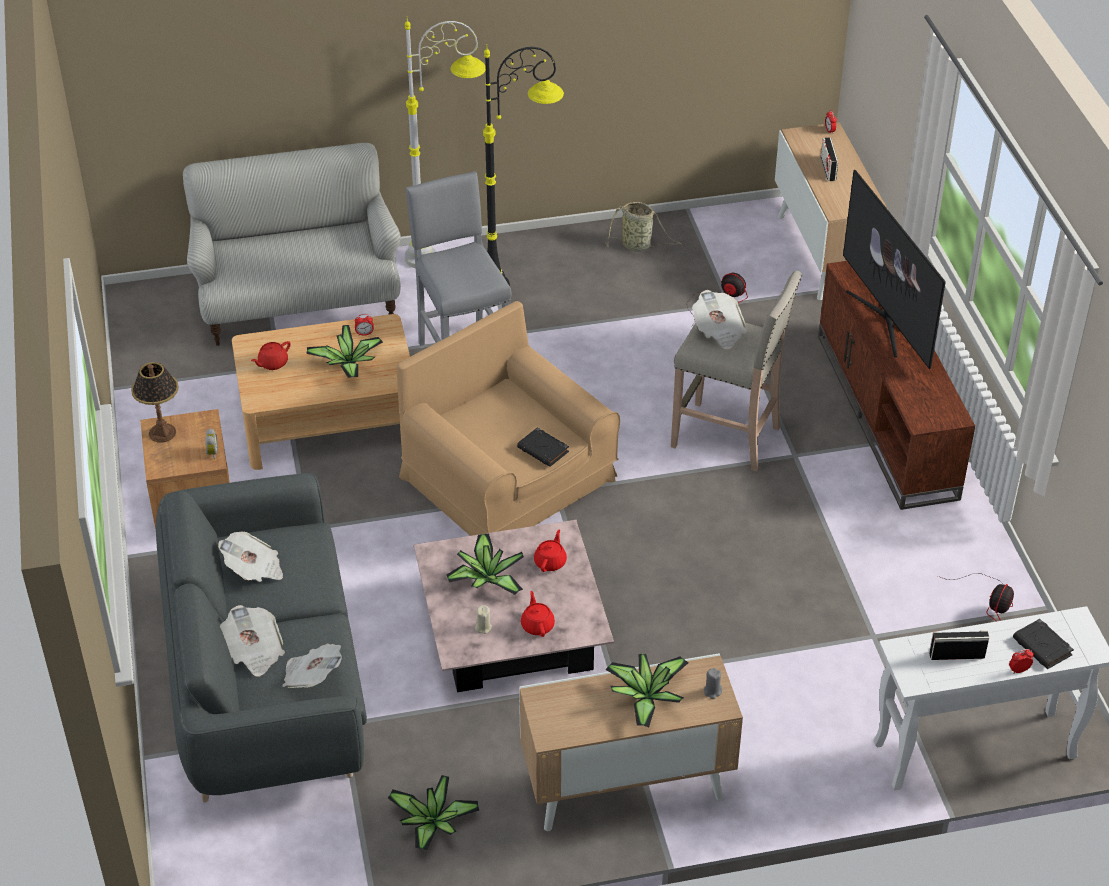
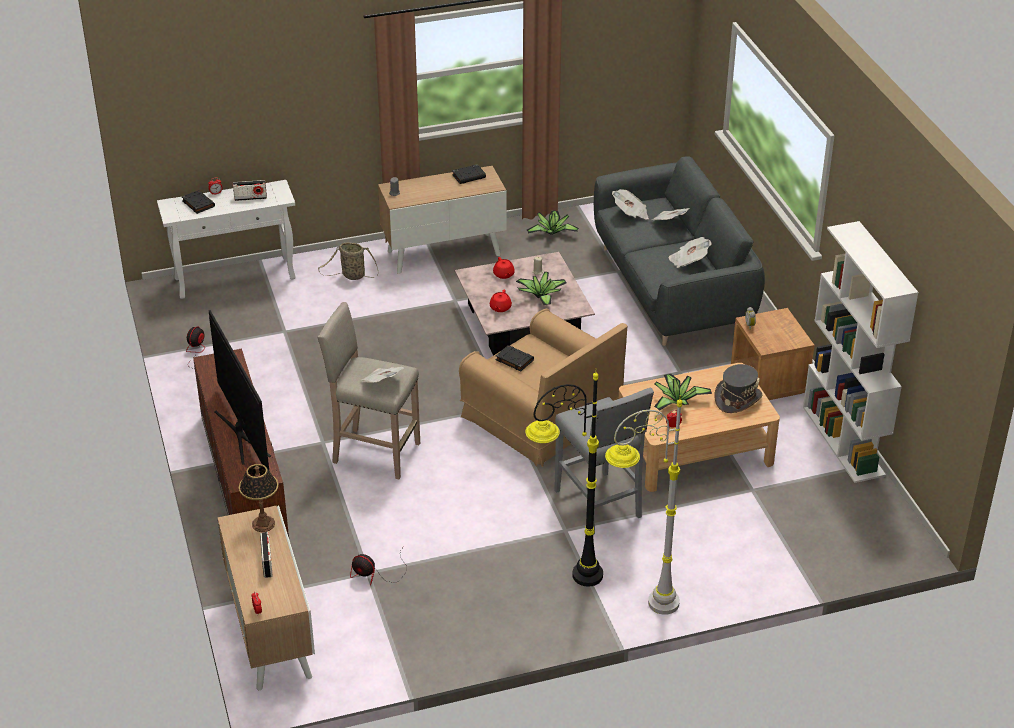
camera: 175 degrees right, 5 degrees down
table lamp [131,362,179,443] -> table lamp moved to [239,464,279,532]
sofa [183,143,401,346] -> none
red teapot [251,341,291,370] -> grey hat [714,364,762,413]
basket [605,202,682,252] -> basket moved to [318,242,378,280]
potted plant [605,653,688,727] -> none
none -> black book [452,164,486,184]
none -> white bookcase [803,221,918,483]

